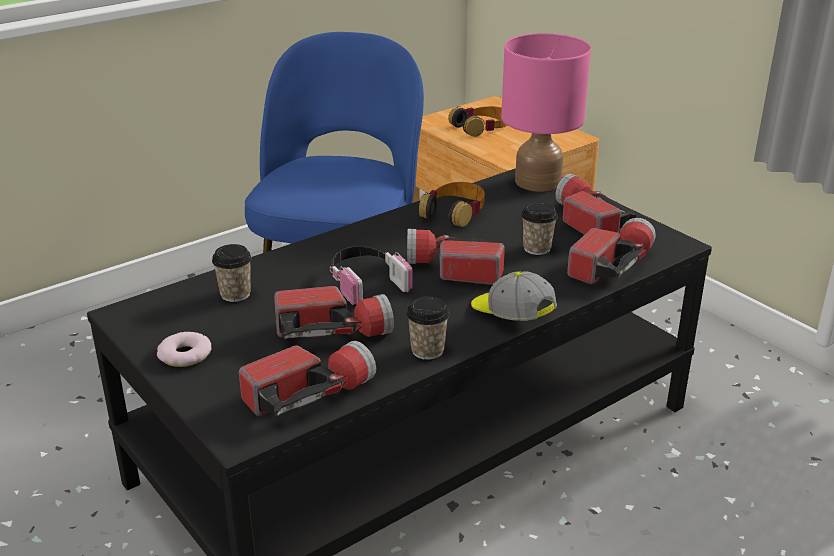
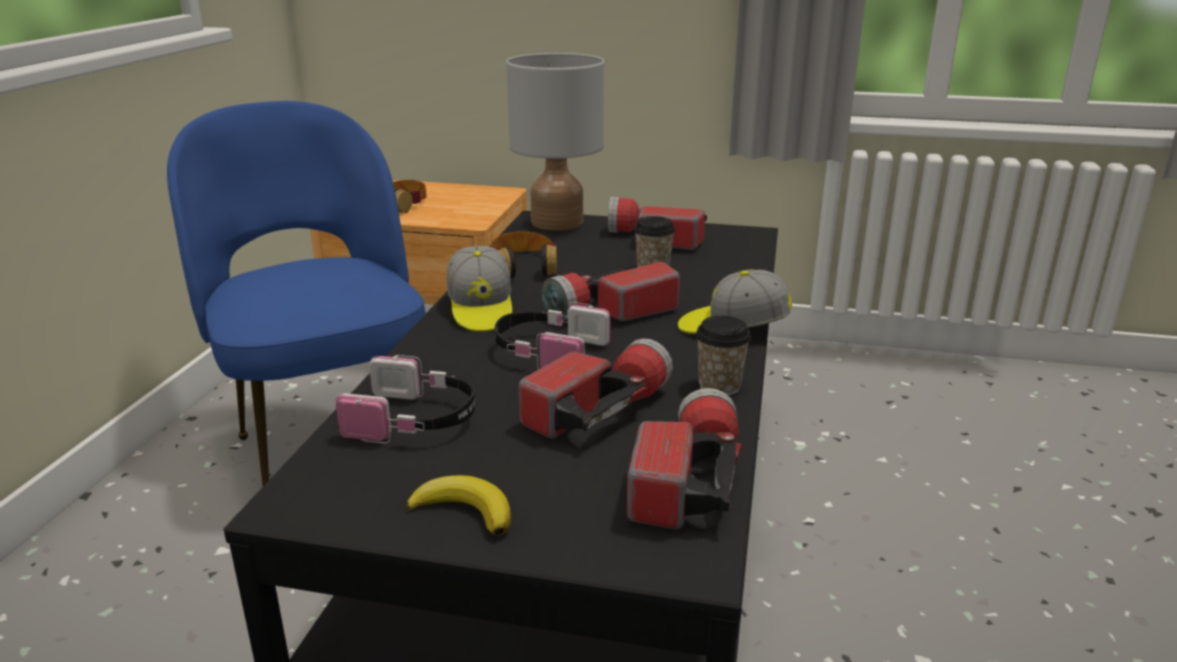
camera: 40 degrees left, 5 degrees down
donut [157,332,211,367] -> banana [406,475,511,535]
cup [212,244,252,302] -> headphones [336,355,475,444]
pink table lamp [501,33,591,192] -> grey table lamp [506,53,604,230]
flashlight [567,218,656,284] -> none
none -> cap [447,246,512,332]

